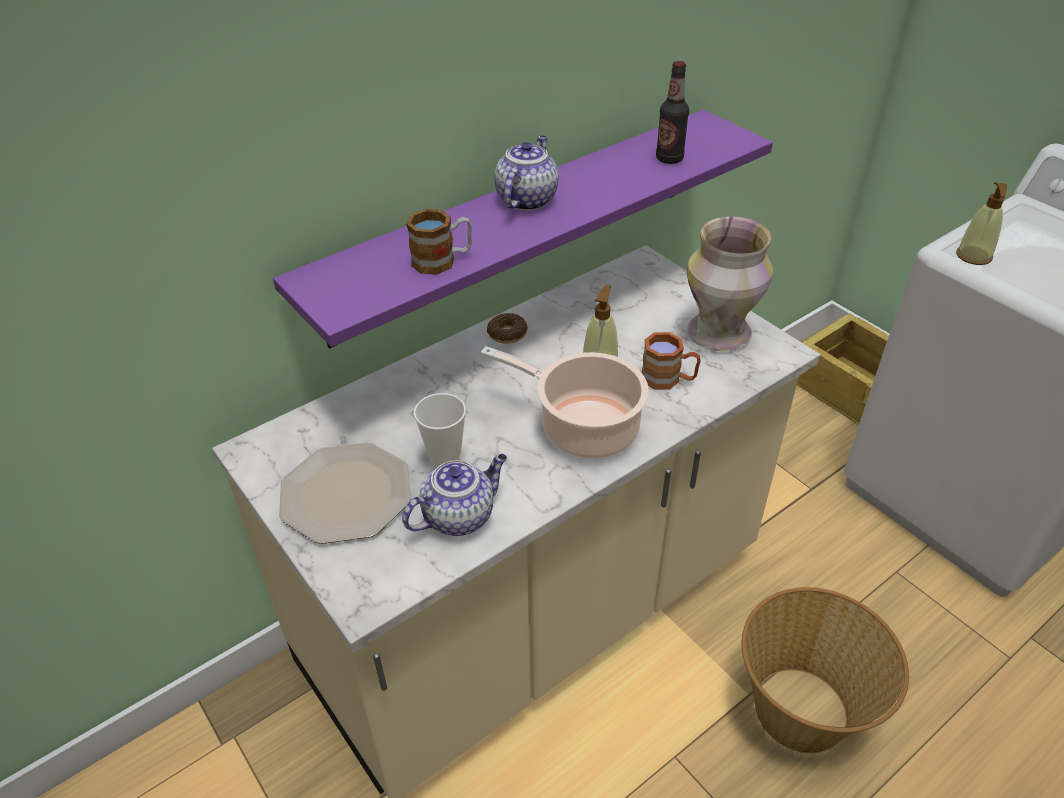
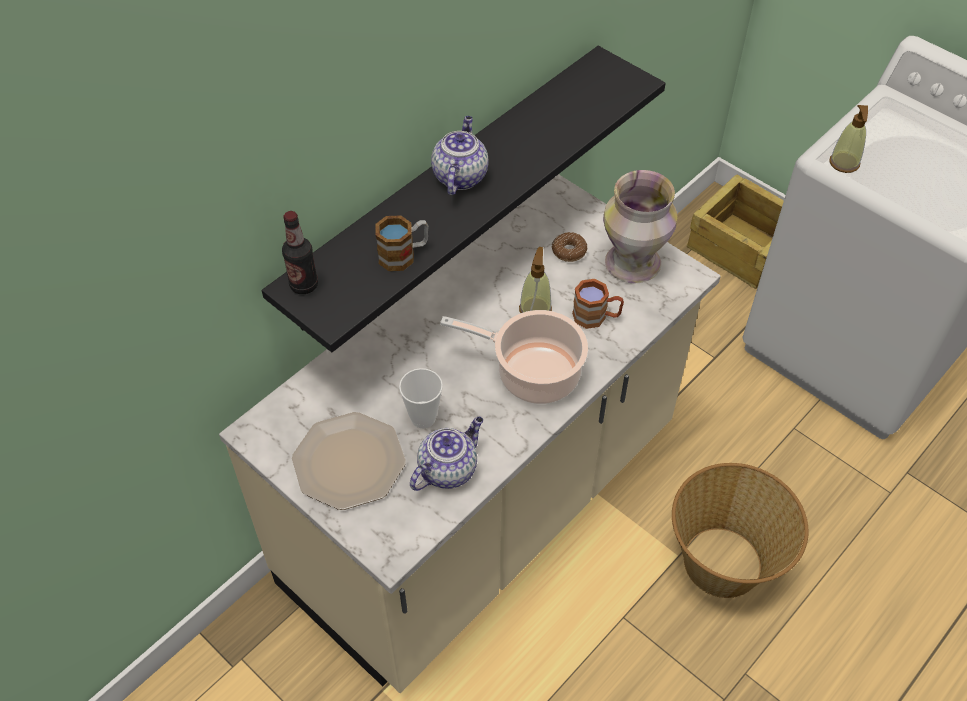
camera: 10 degrees left, 10 degrees up
purple shelf [273,110,773,349] -> black shelf [262,46,666,352]
donut [487,313,528,344] -> donut moved to [552,232,587,262]
bottle [656,61,689,164] -> bottle moved to [282,211,318,294]

